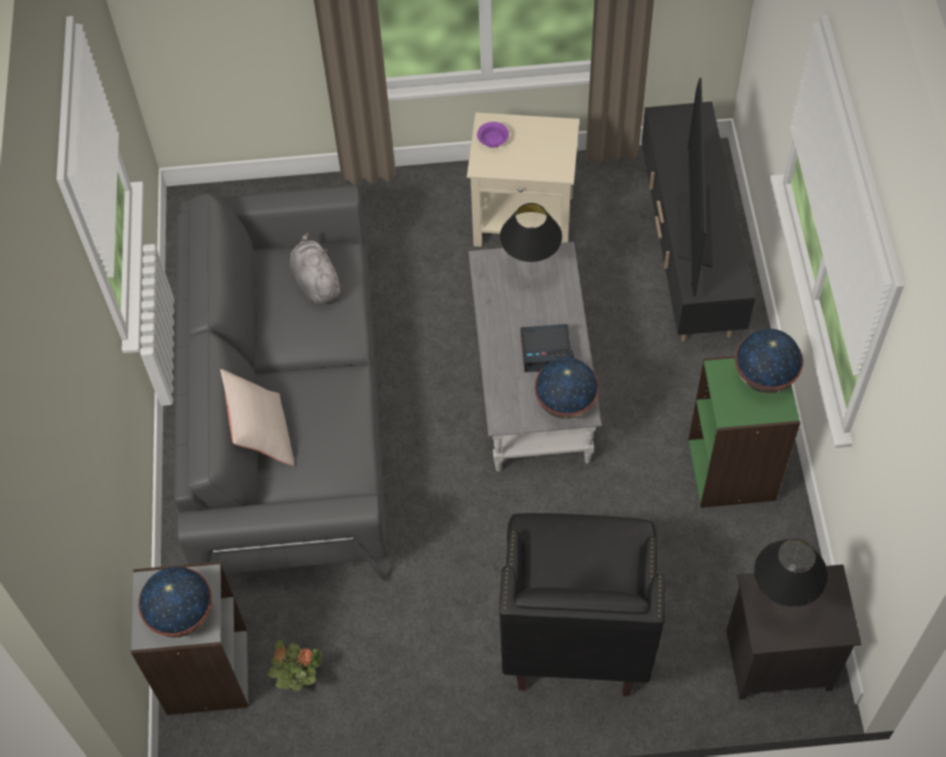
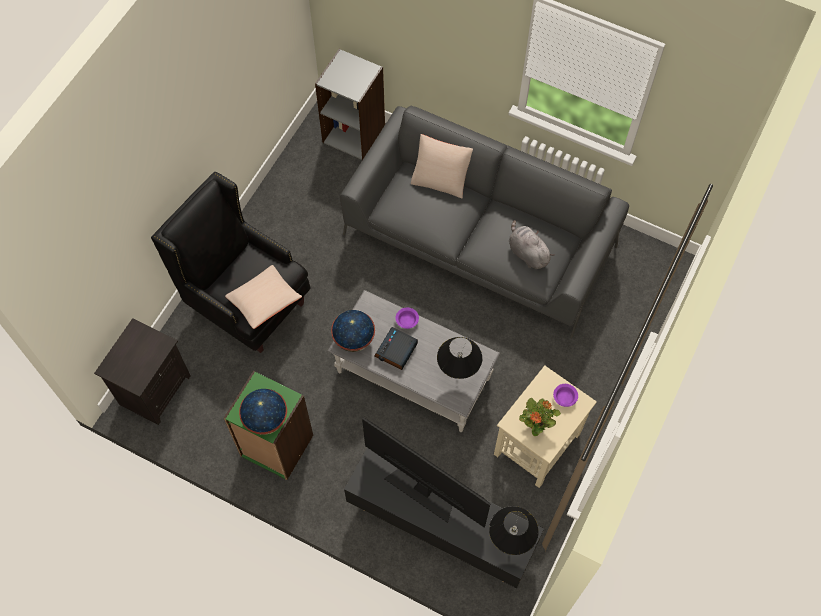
camera: 120 degrees right, 5 degrees up
globe [138,567,212,638] -> none
potted plant [267,639,322,691] -> potted plant moved to [519,398,561,436]
grey plush toy [290,233,342,305] -> grey plush toy turned 135 degrees counterclockwise [509,220,554,269]
black table lamp [754,539,828,607] -> black table lamp moved to [489,506,539,555]
none -> beige pillow [225,265,302,329]
none -> purple bowl [395,308,419,329]

